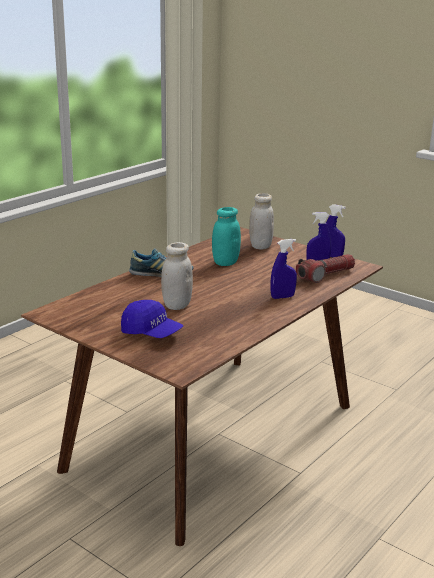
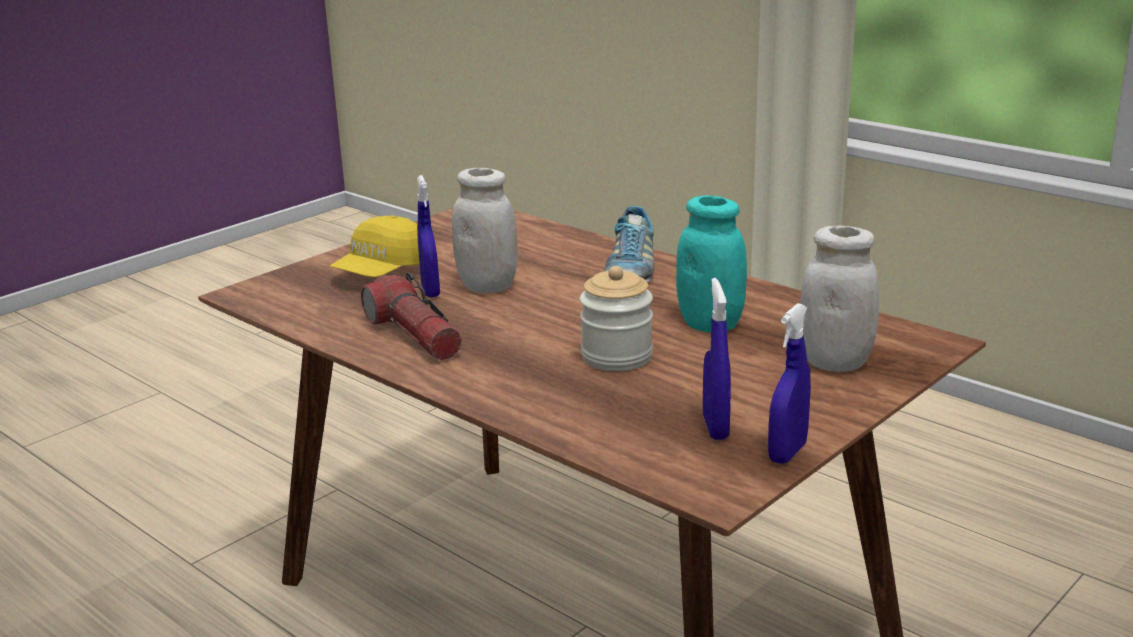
camera: 95 degrees right, 0 degrees up
blue cap [121,300,183,338] -> yellow cap [329,215,420,277]
blue spray bottle [271,239,297,299] -> blue spray bottle moved to [417,175,440,297]
flashlight [296,254,355,283] -> flashlight moved to [361,272,462,360]
none -> jar [580,266,653,371]

